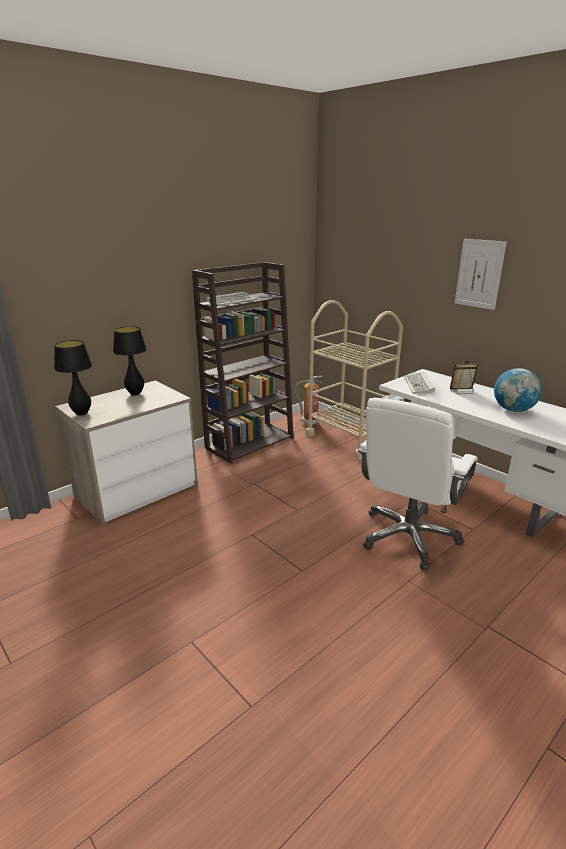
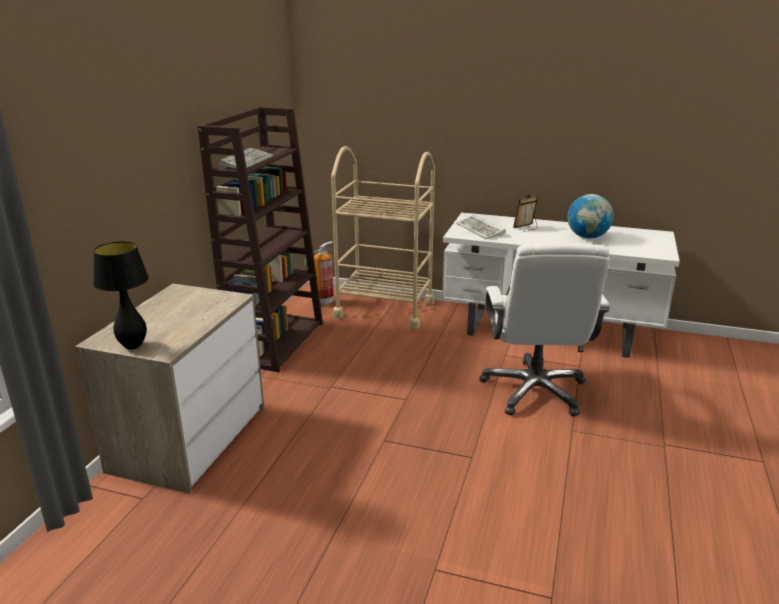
camera: 30 degrees left, 0 degrees up
black table lamp [113,326,147,395] -> none
picture [455,239,507,310] -> none

